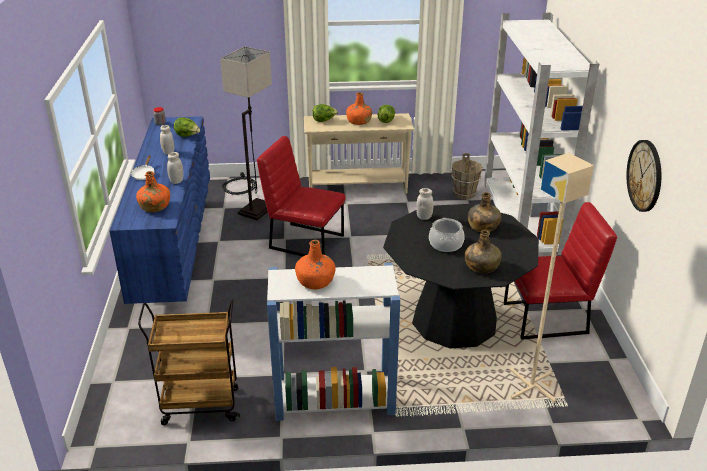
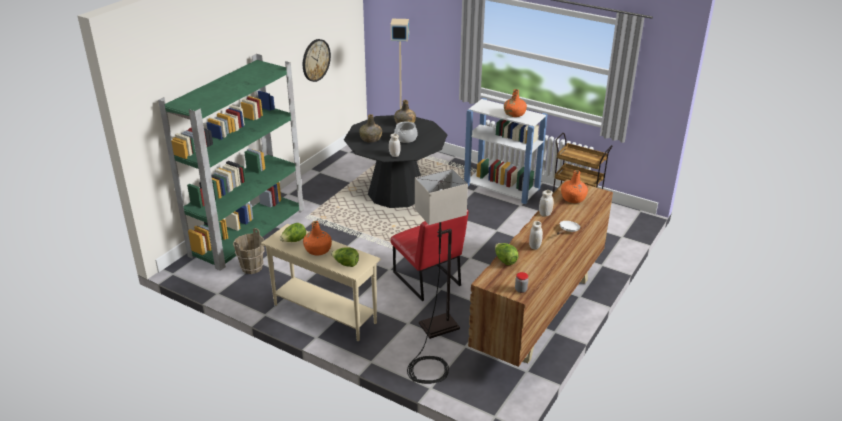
camera: 145 degrees left, 0 degrees up
blue cabinet [109,116,210,304] -> brown cabinet [468,179,613,367]
white bookcase [484,13,599,255] -> green bookcase [158,54,304,271]
red chair [504,202,617,340] -> none

